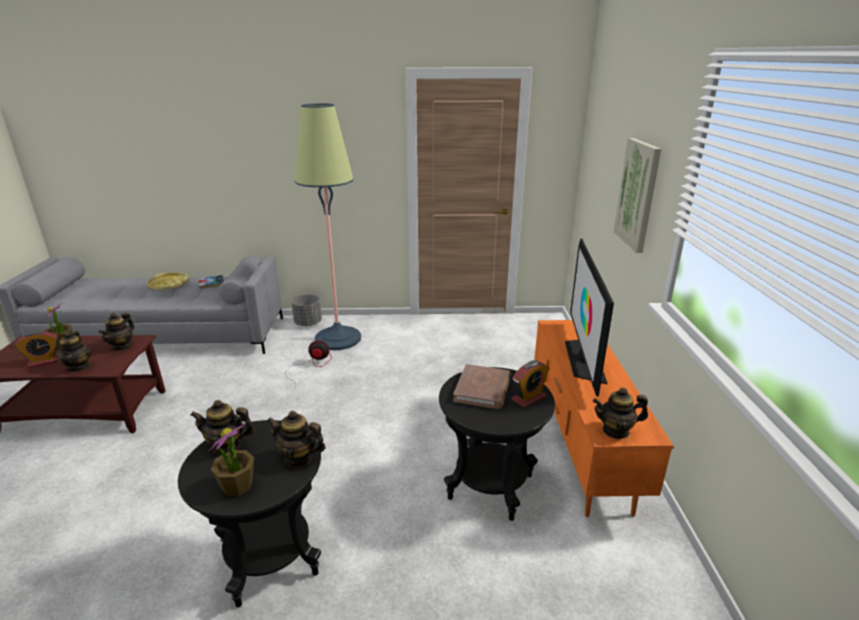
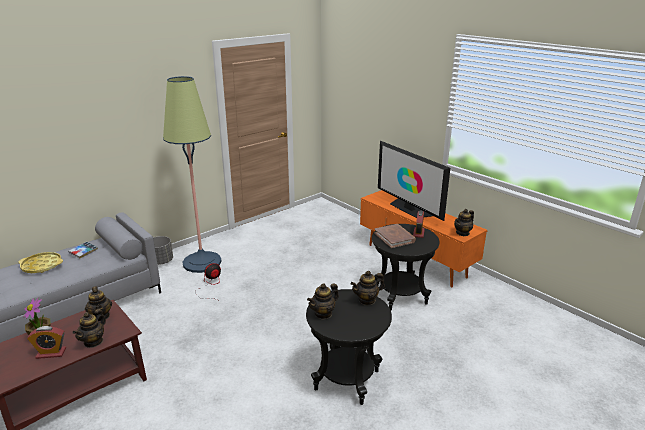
camera: 40 degrees left, 0 degrees up
alarm clock [15,331,59,368] -> alarm clock turned 60 degrees clockwise [27,326,66,359]
teapot [57,331,91,372] -> teapot turned 75 degrees clockwise [73,309,106,348]
potted plant [208,423,254,496] -> none
picture [614,138,661,253] -> none

